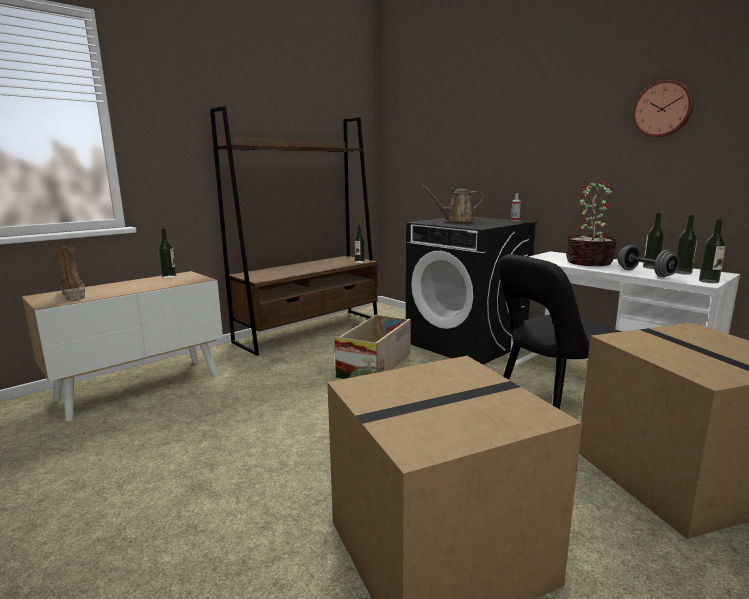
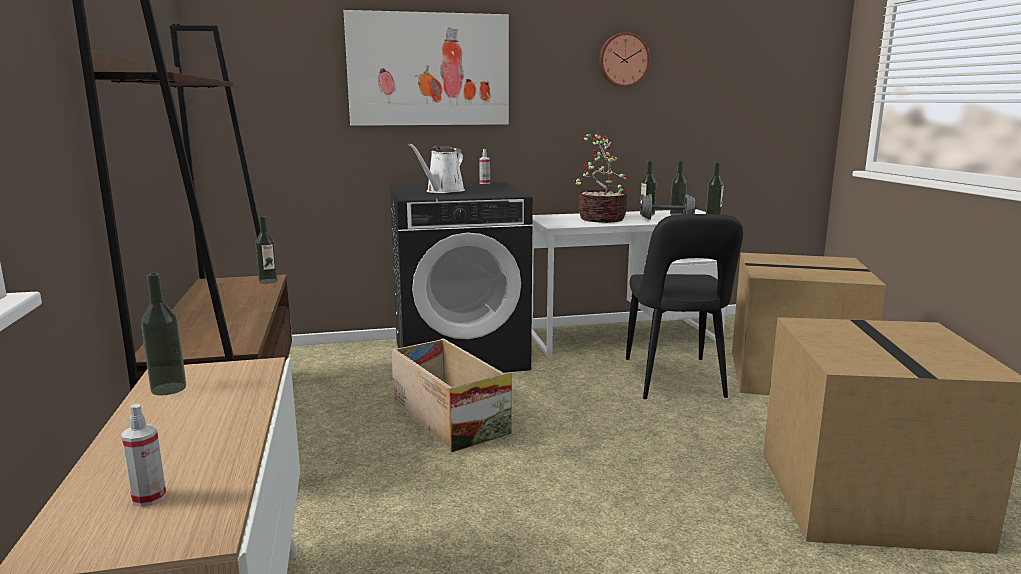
camera: 60 degrees left, 0 degrees up
boot [53,246,85,301] -> spray bottle [121,404,166,507]
brown watering can [422,185,483,222] -> white watering can [409,144,465,193]
none -> picture [343,10,509,126]

